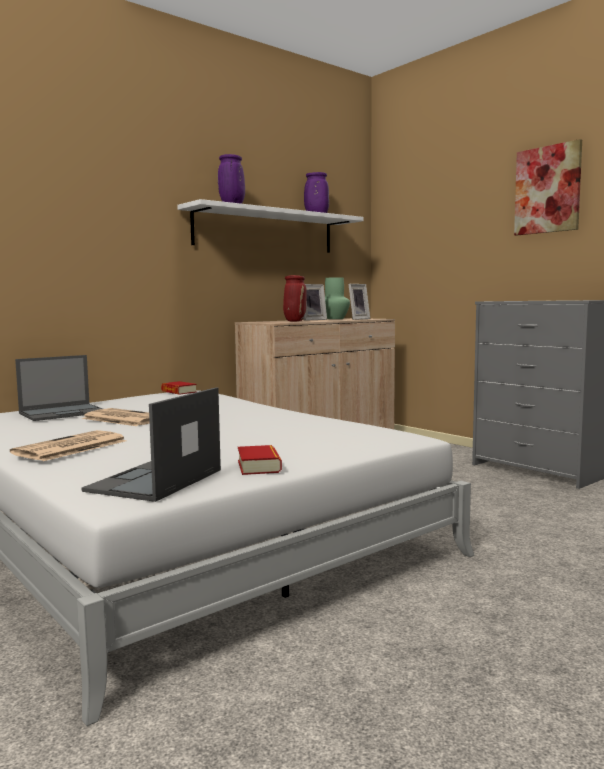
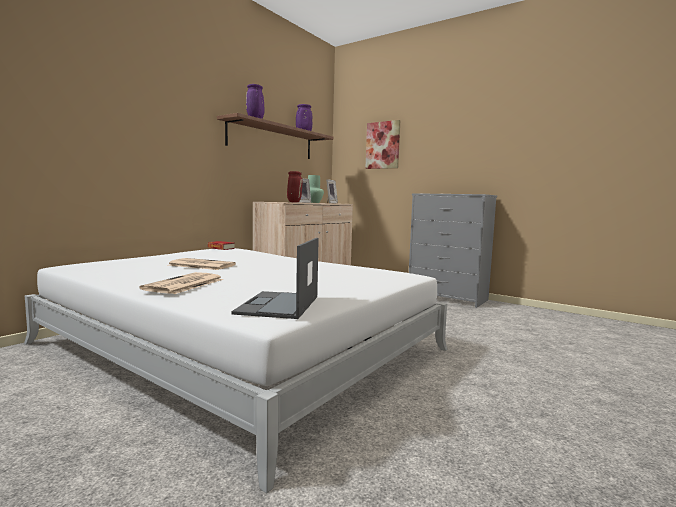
camera: 15 degrees left, 0 degrees up
laptop [15,355,103,421] -> none
white shelf [177,199,364,253] -> brown shelf [217,113,334,159]
book [238,445,282,475] -> none
picture [514,139,582,236] -> picture moved to [365,120,400,169]

